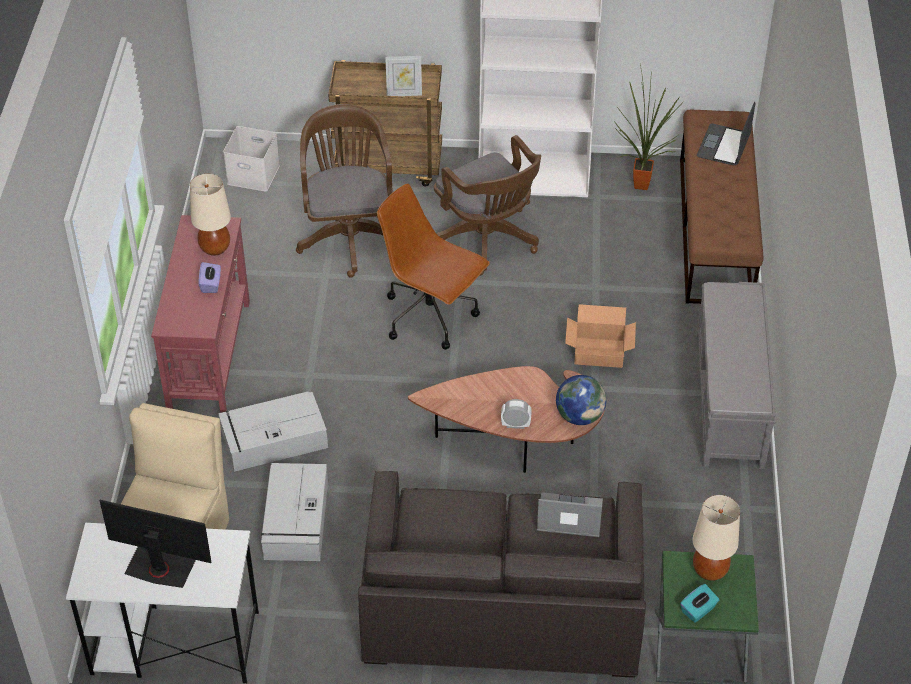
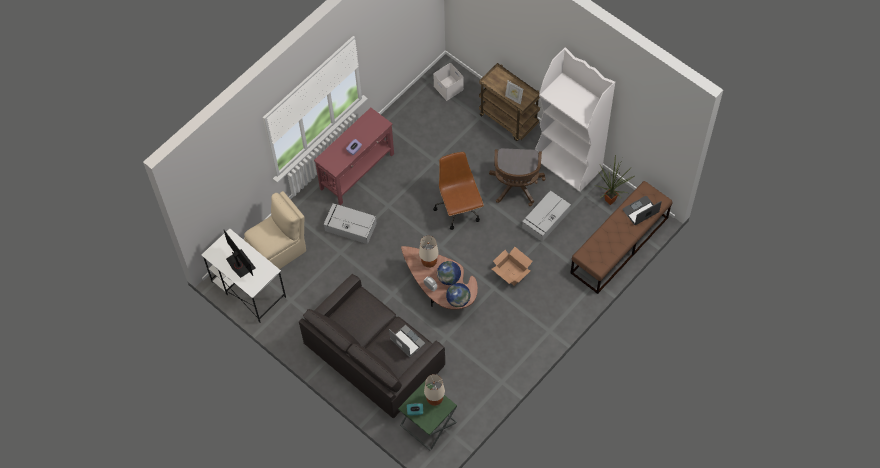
camera: 40 degrees right, 15 degrees up
beige table lamp [190,173,231,256] -> beige table lamp moved to [419,236,439,268]
grey storage box [261,463,328,561] -> grey storage box moved to [522,191,571,242]
brown office chair [296,104,393,278] -> none
grey bench [696,282,776,469] -> none
none -> globe [437,261,461,285]

